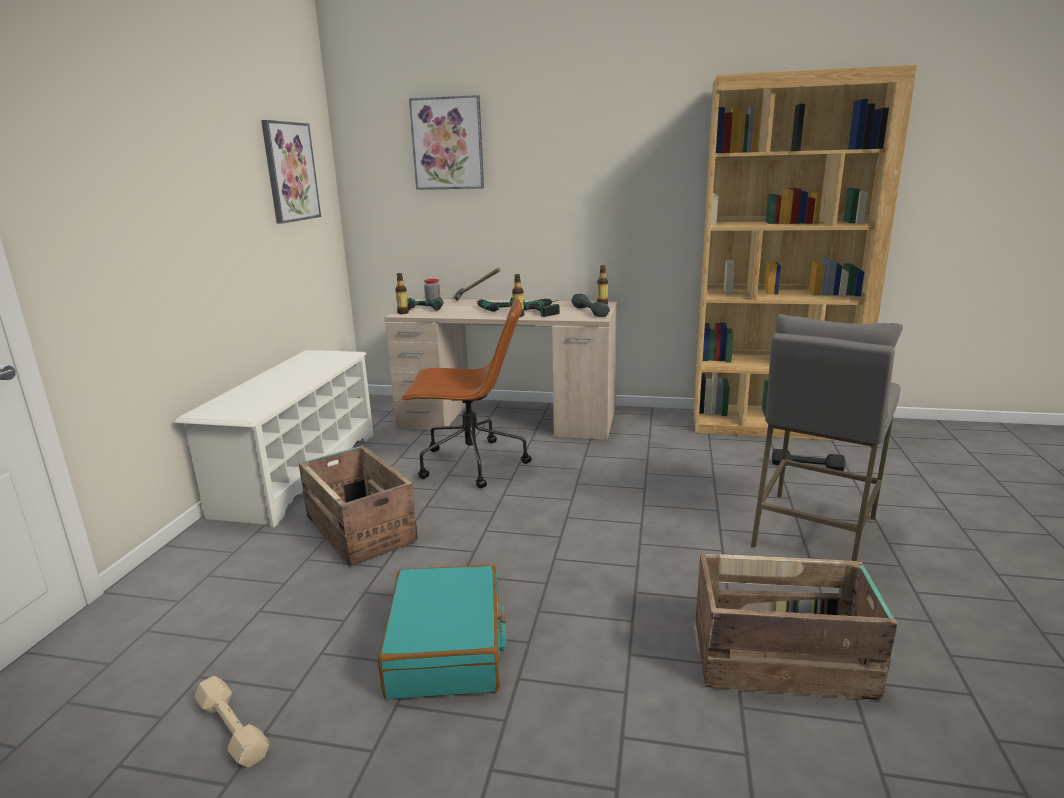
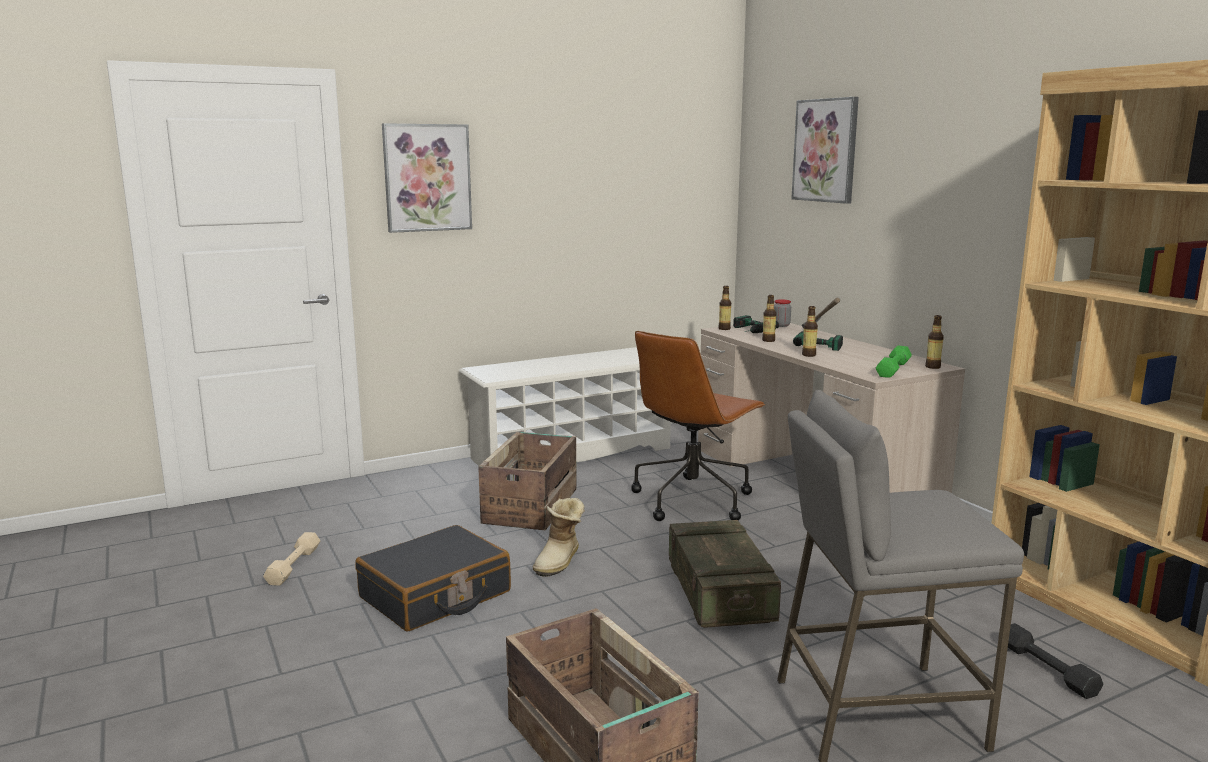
camera: 50 degrees right, 5 degrees down
picture [261,120,321,224] -> picture moved to [382,123,472,233]
turquoise suitcase [378,564,507,699] -> black suitcase [355,525,511,631]
brown office chair [401,299,531,488] -> brown office chair turned 75 degrees clockwise [631,331,766,521]
power drill [524,299,560,317] -> none
grey dumbbell [571,294,610,317] -> green dumbbell [876,346,912,378]
none -> boot [532,498,585,577]
none -> crate [669,520,781,628]
none -> bottle [762,295,776,342]

